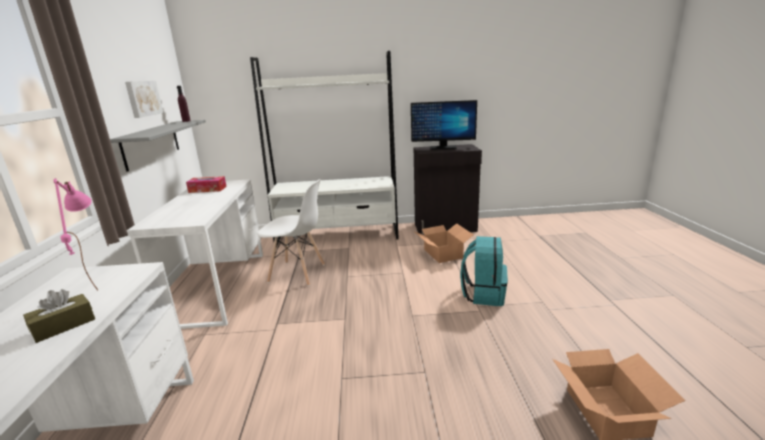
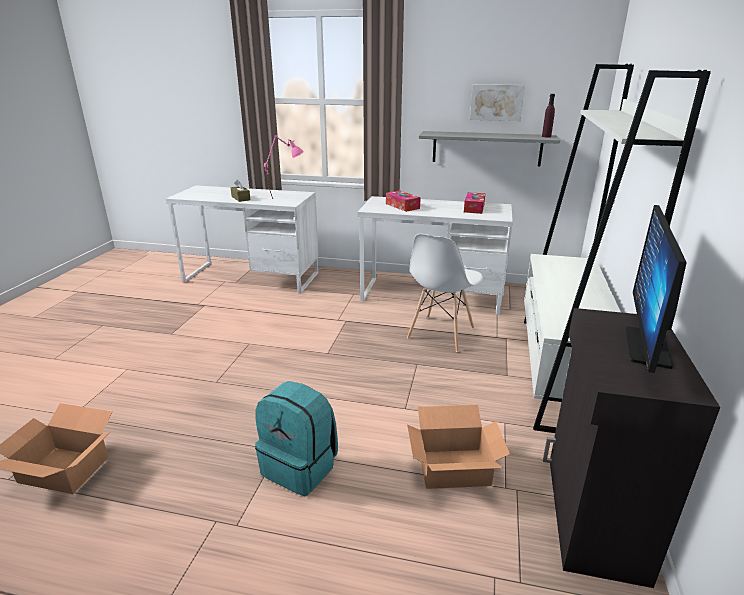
camera: 105 degrees right, 5 degrees up
none -> tissue box [386,190,421,212]

